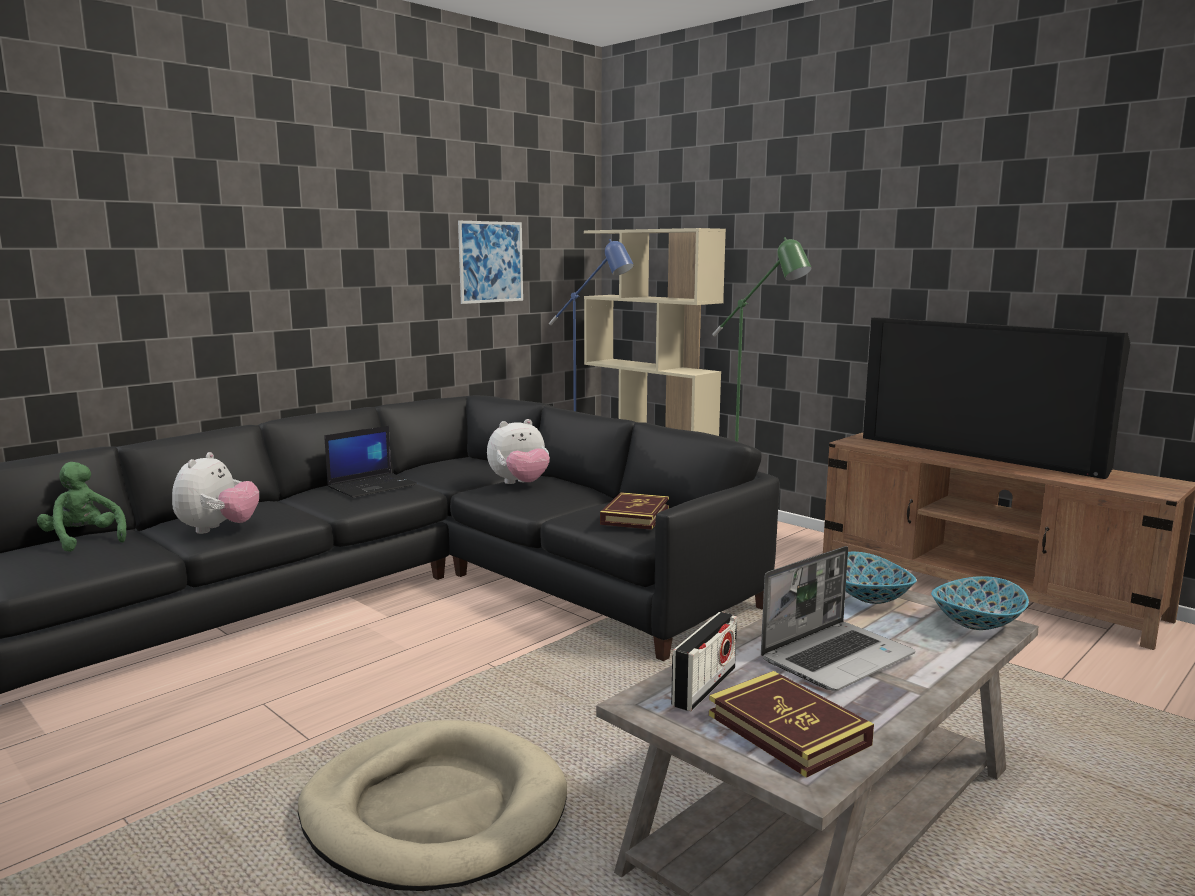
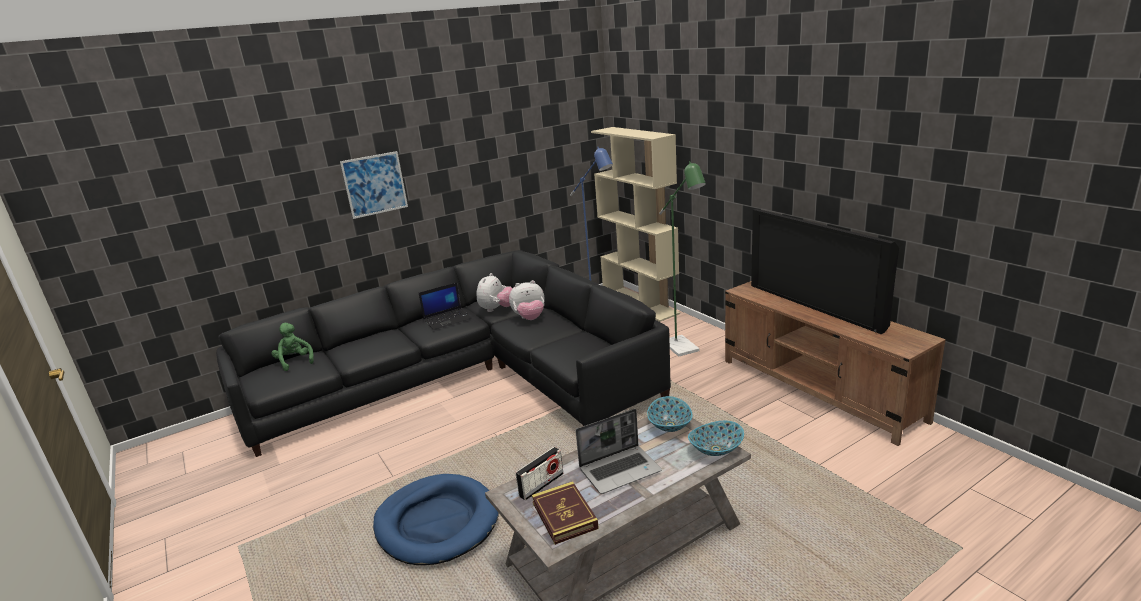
camera: 15 degrees right, 10 degrees up
plush toy [172,452,259,534] -> plush toy moved to [476,273,513,312]
beige dog bed [298,720,567,891] -> blue dog bed [373,474,499,565]
picture [458,221,523,304] -> picture moved to [340,151,408,219]
book [600,492,669,530] -> none

